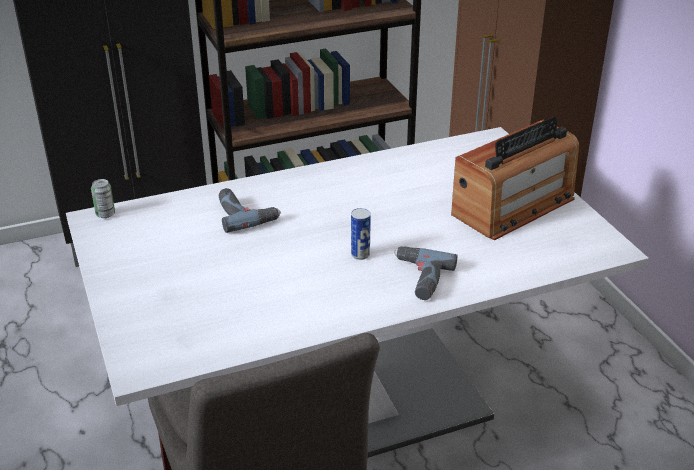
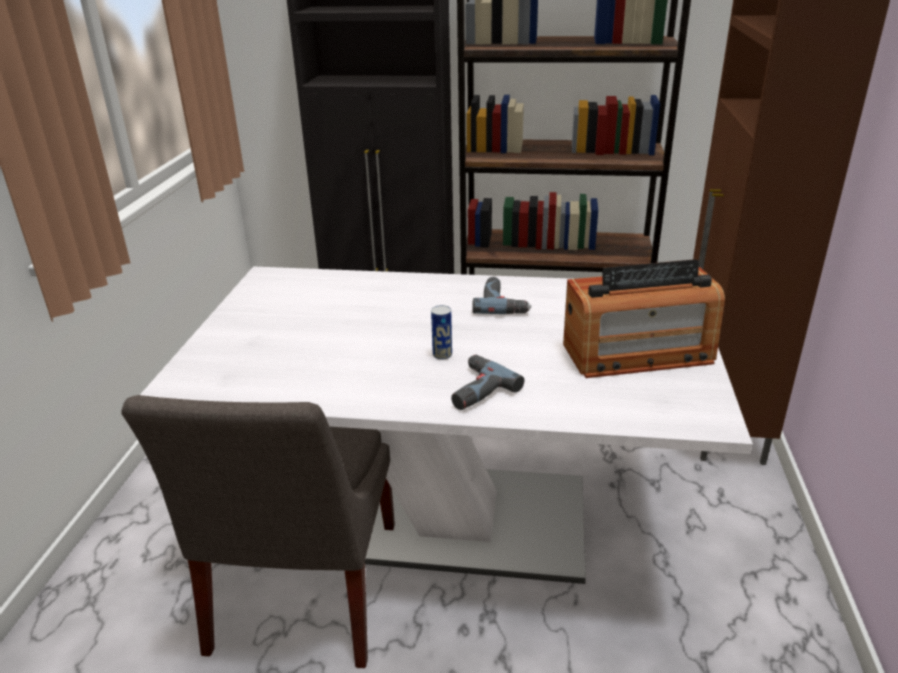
camera: 30 degrees right, 5 degrees down
can [91,179,115,218] -> none
power drill [219,188,281,233] -> power drill moved to [472,277,531,314]

